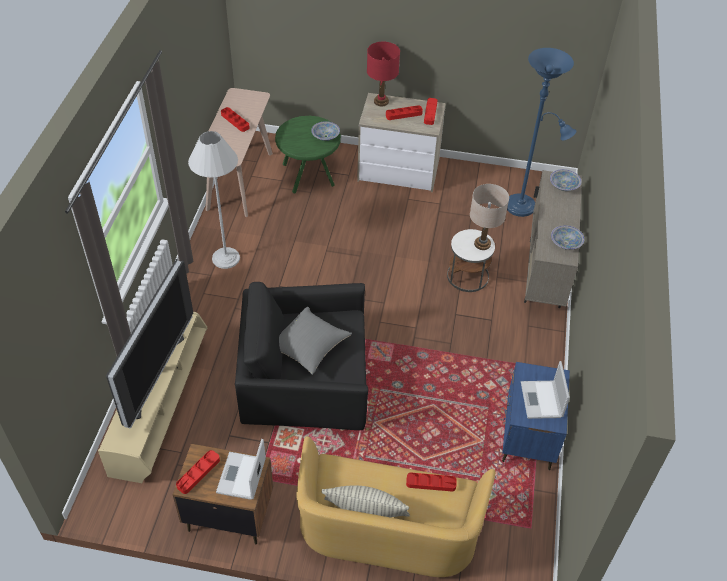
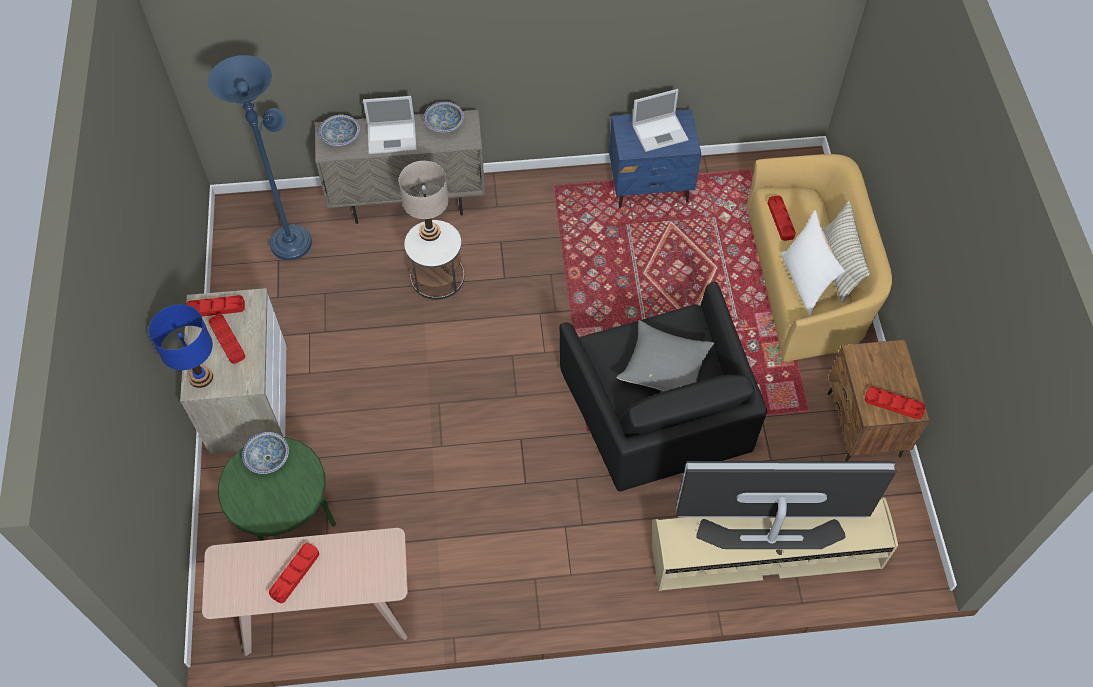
camera: 105 degrees left, 10 degrees up
white floor lamp [188,131,240,269] -> none
laptop [216,439,266,500] -> laptop moved to [363,96,417,154]
red table lamp [367,42,400,106] -> blue table lamp [149,304,213,388]
none -> white pillow [781,210,845,316]

